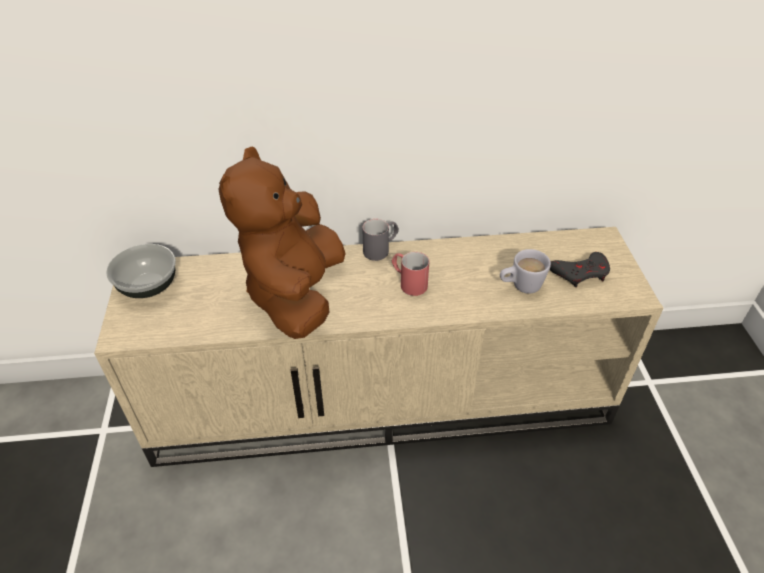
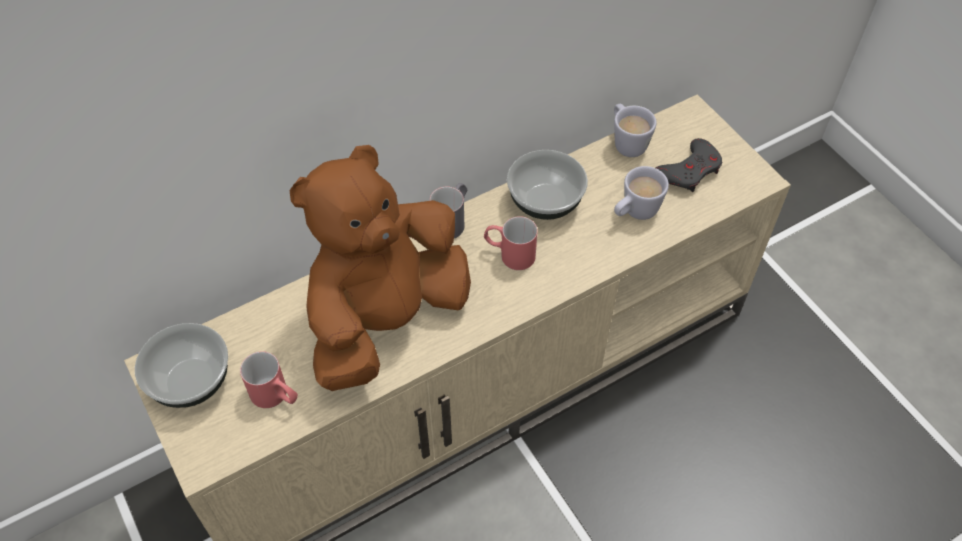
camera: 25 degrees left, 10 degrees up
brown plush toy [218,146,346,339] -> brown plush toy turned 60 degrees clockwise [290,145,471,391]
none -> red mug [240,351,298,408]
none -> bowl [507,150,588,220]
none -> white mug [614,104,656,157]

